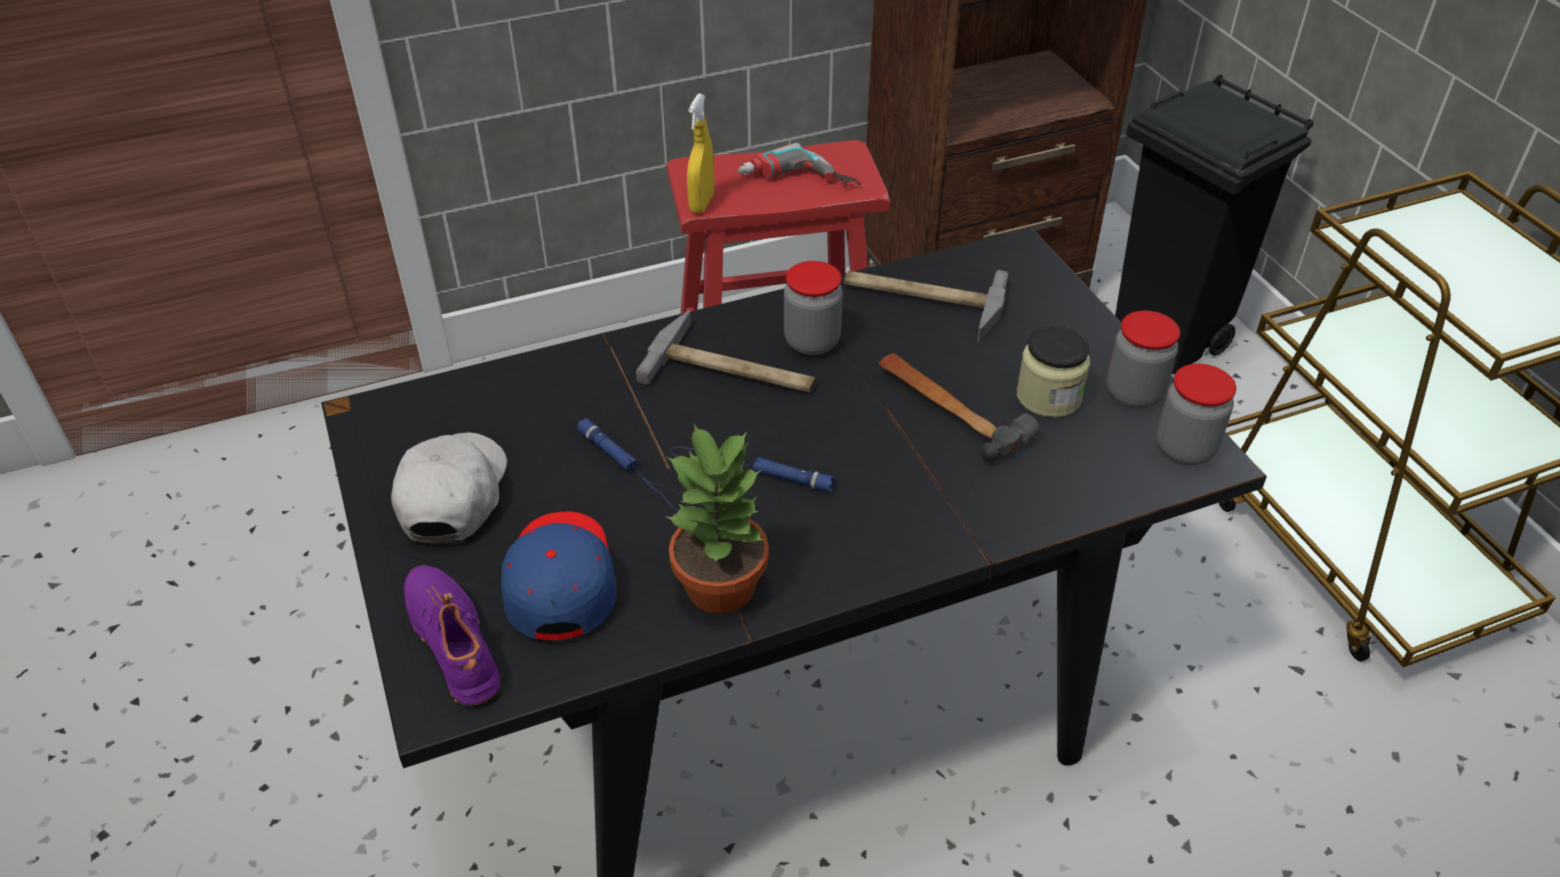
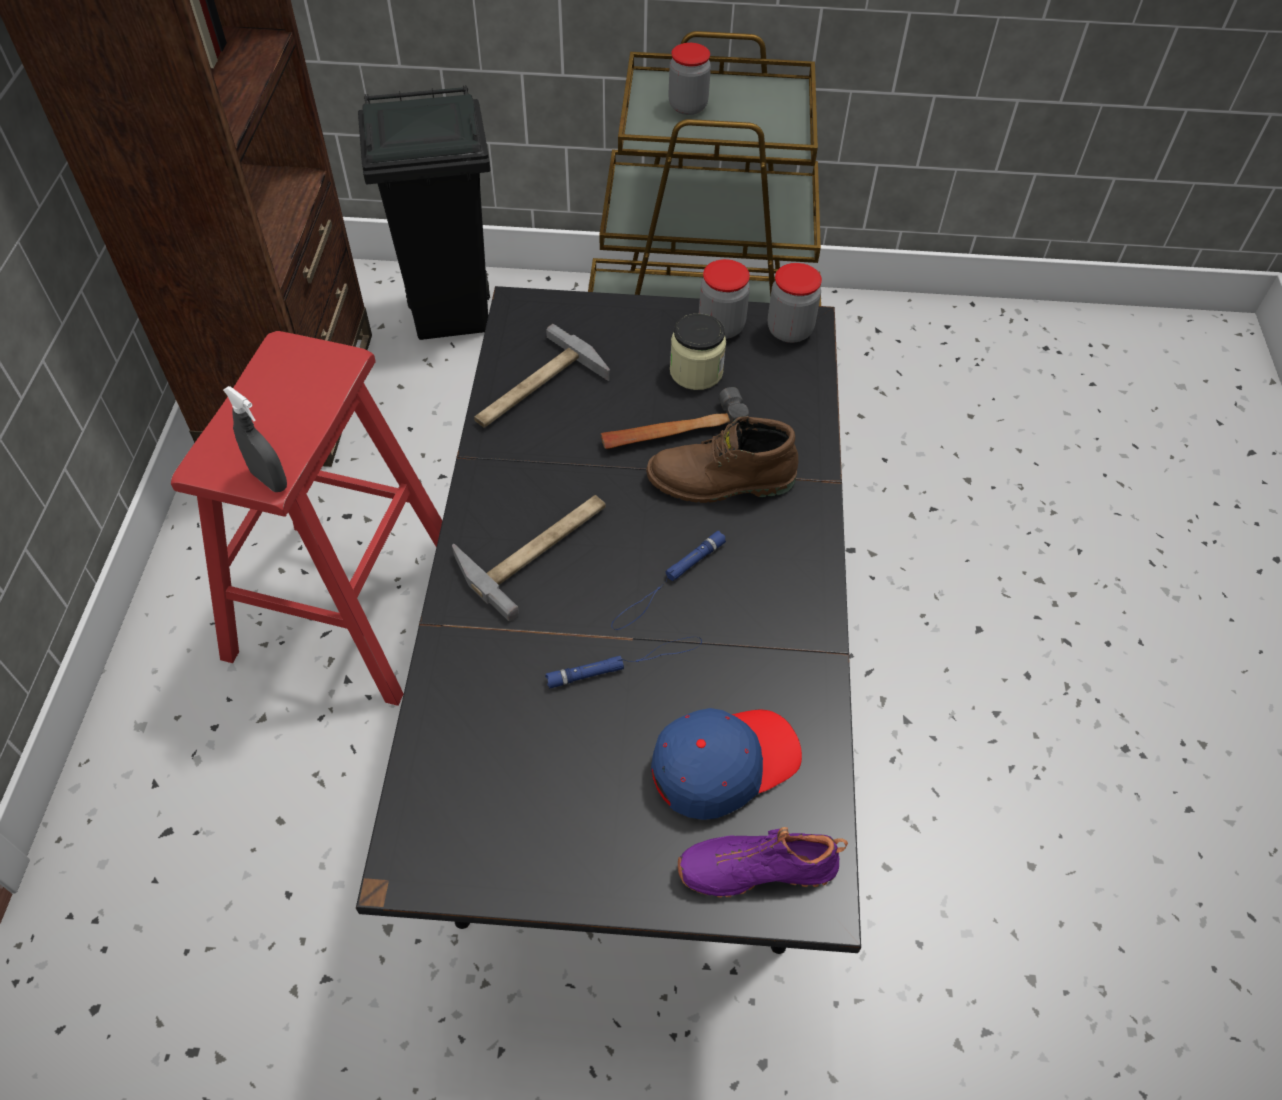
camera: 65 degrees left, 10 degrees up
white cap [391,432,507,543] -> none
blue cap [501,512,617,640] -> blue cap turned 135 degrees clockwise [651,708,802,820]
potted plant [665,424,769,614] -> none
yellow spray bottle [687,94,714,213] -> grey spray bottle [223,386,287,492]
power drill [738,143,860,185] -> none
jar [784,261,843,355] -> jar moved to [668,43,711,115]
none -> brown boot [646,416,798,503]

